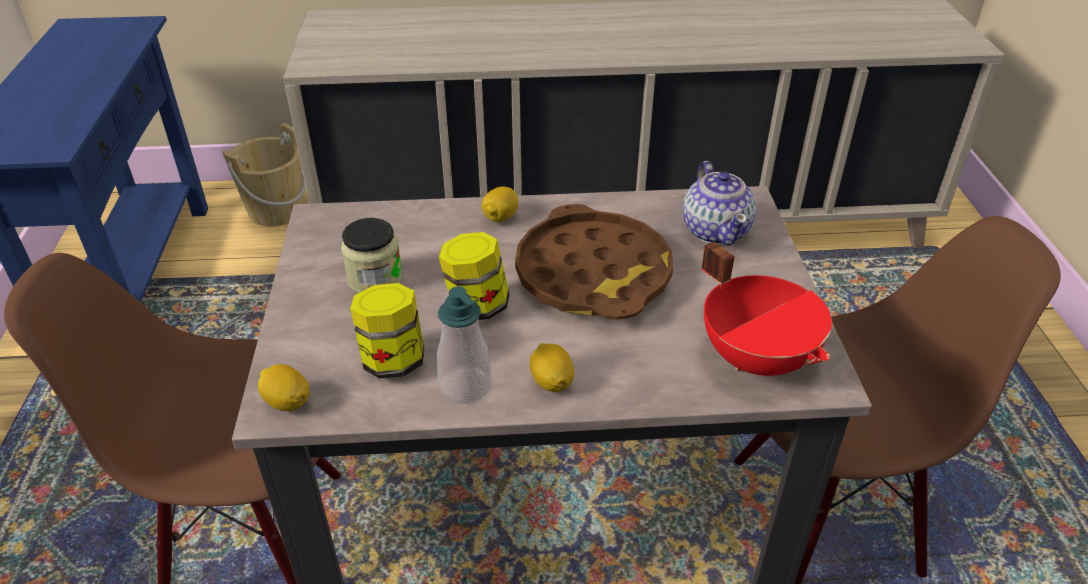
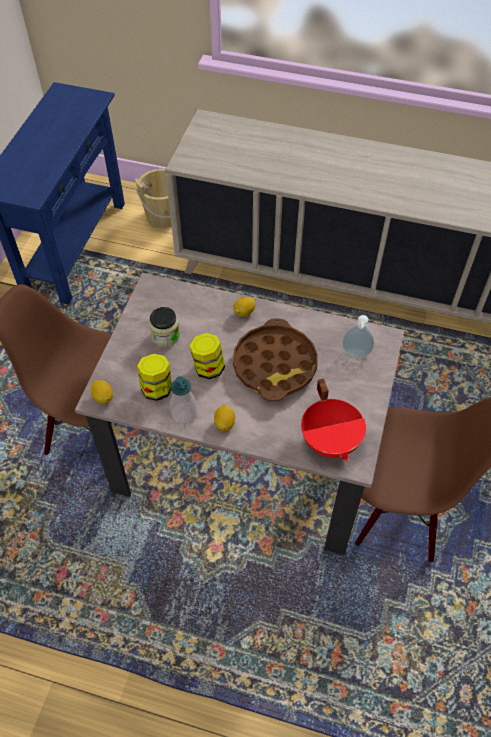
camera: 20 degrees right, 15 degrees up
teapot [683,161,756,246] -> soap dispenser [342,315,374,357]

